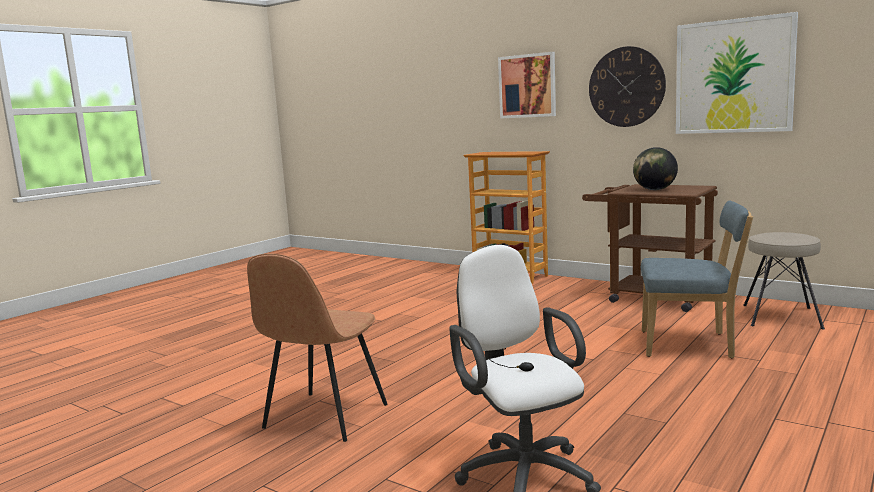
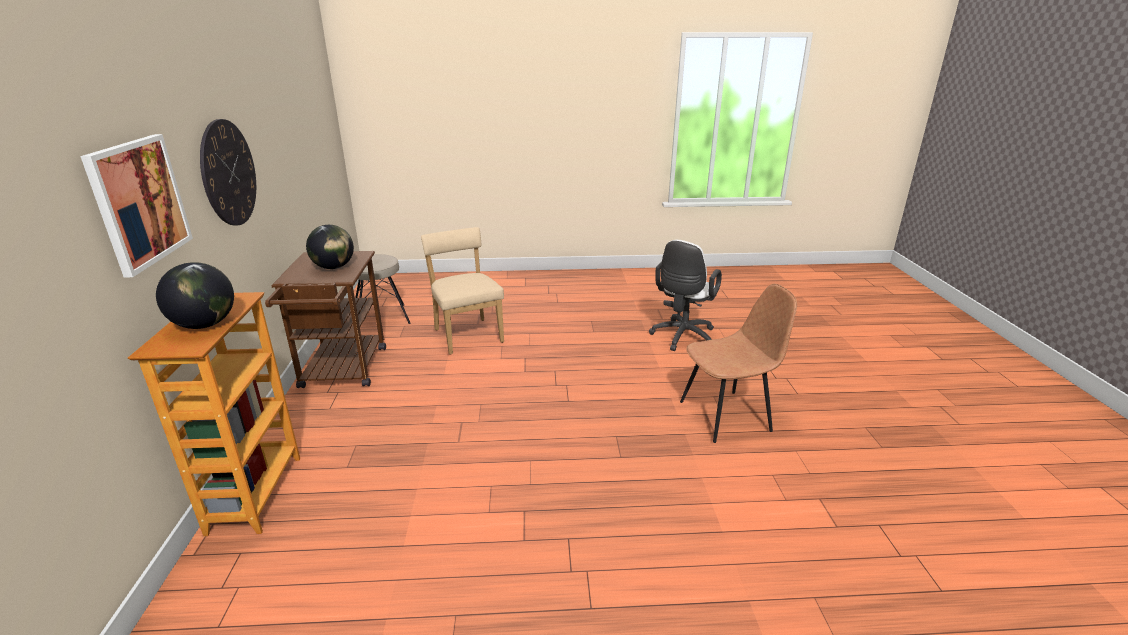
camera: 130 degrees left, 15 degrees up
blue chair [641,200,753,358] -> beige chair [421,227,504,354]
picture [676,12,798,134] -> none
none -> globe [156,262,234,329]

